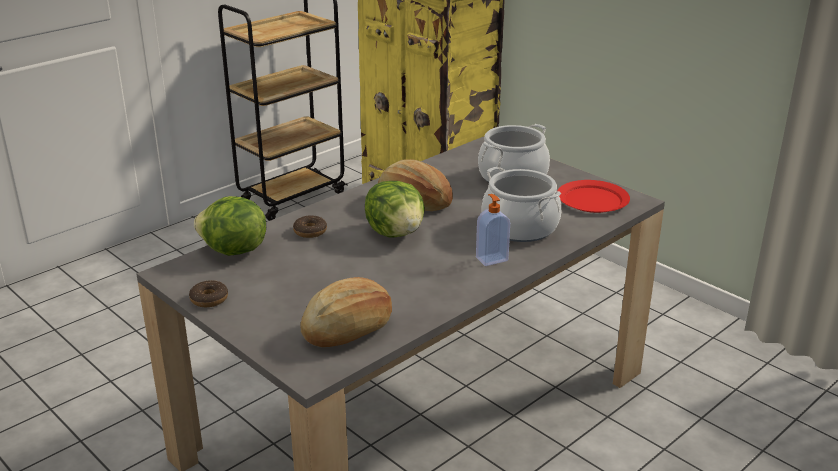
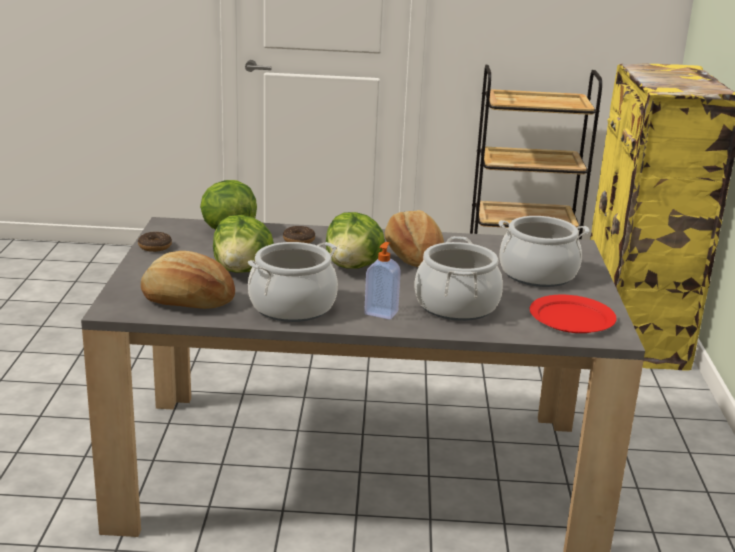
camera: 45 degrees right, 5 degrees down
none -> lettuce [213,215,274,273]
none -> cooking pot [248,242,338,322]

